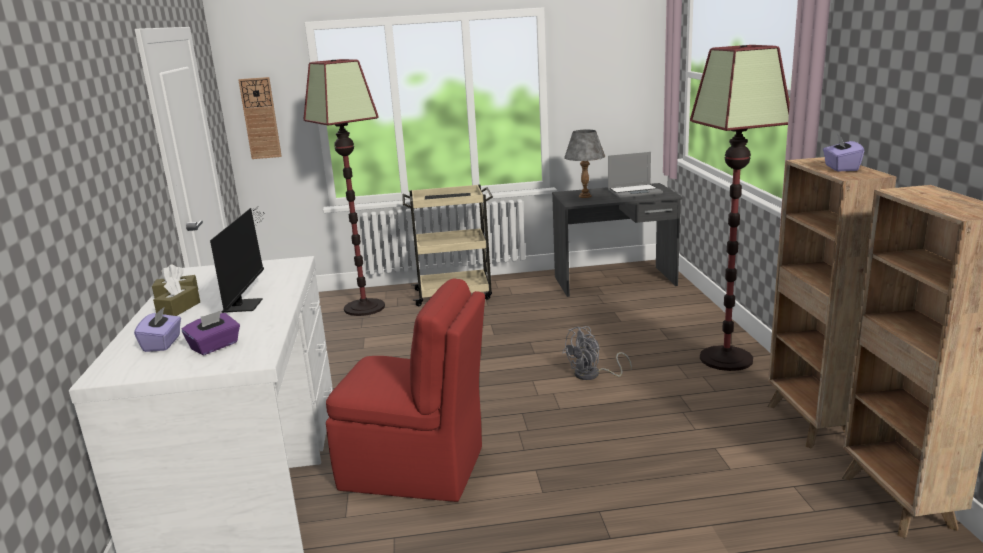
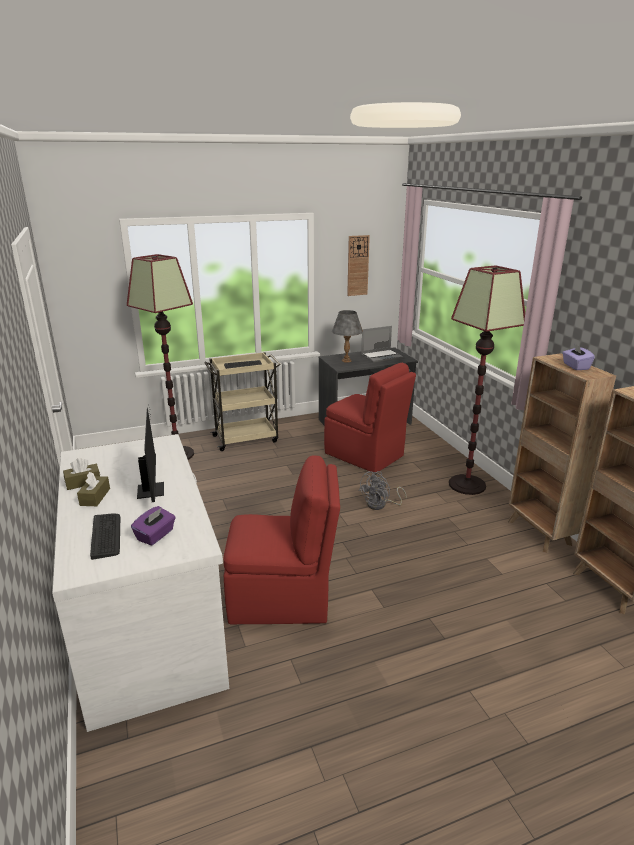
camera: 15 degrees left, 5 degrees up
purple tissue box [134,306,181,352] -> keyboard [90,514,120,560]
wall clock [238,77,282,159] -> wall clock moved to [347,235,370,296]
none -> red chair [324,363,416,472]

